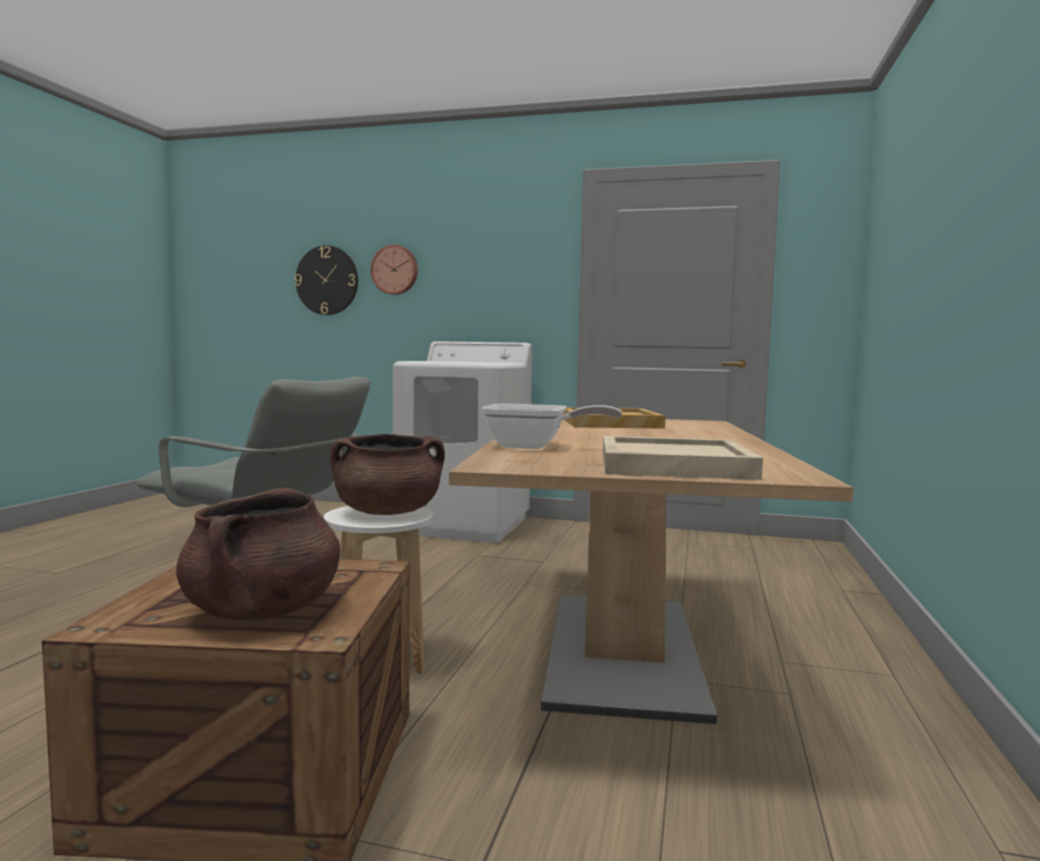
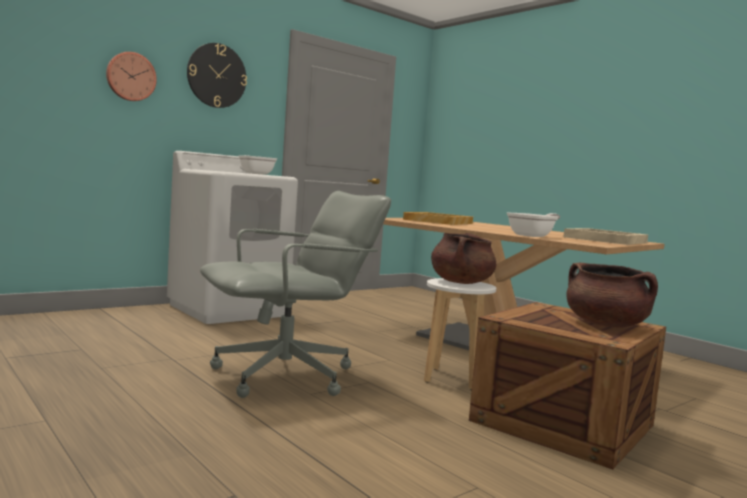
camera: 55 degrees left, 0 degrees up
wall clock [295,245,358,315] -> wall clock moved to [187,43,247,108]
none -> frying pan [238,155,277,175]

